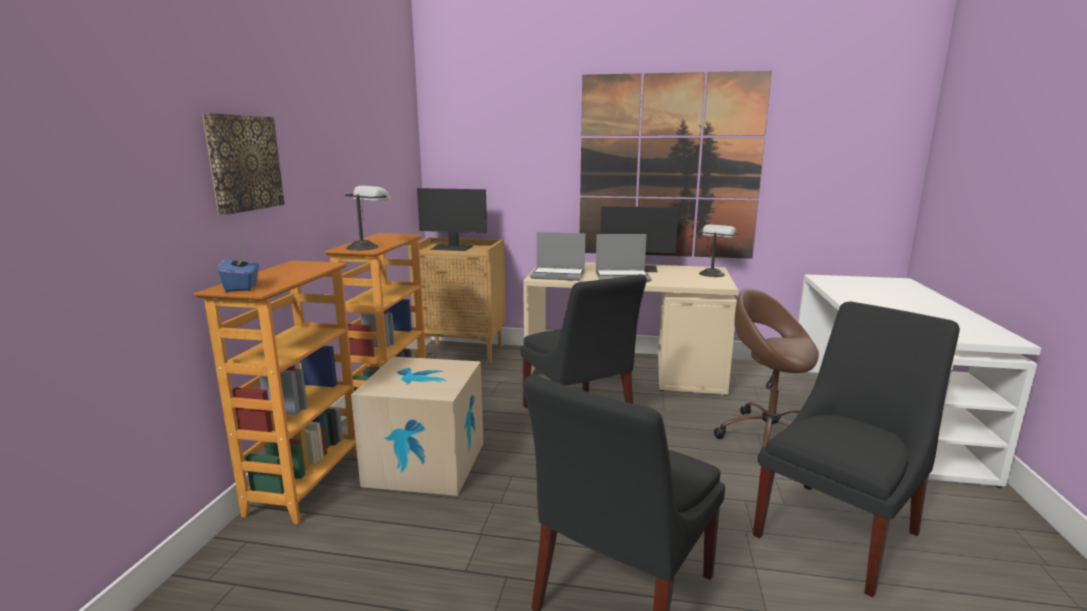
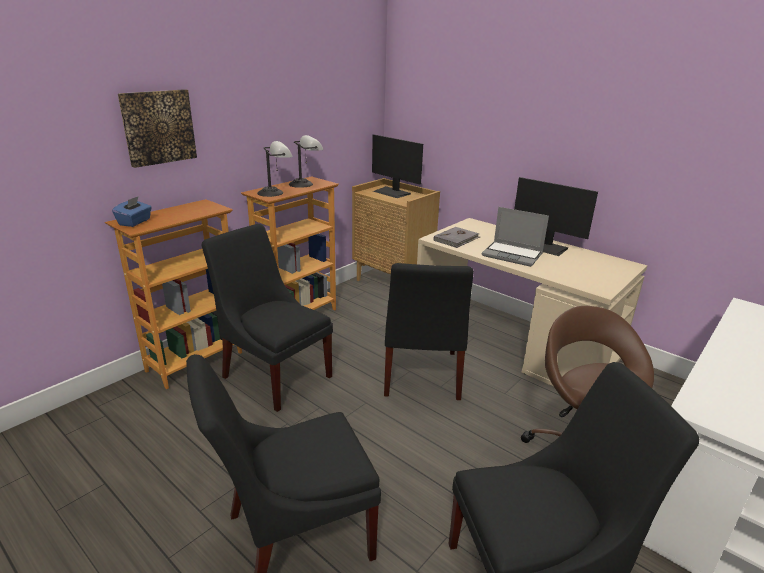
camera: 30 degrees right, 10 degrees up
cardboard box [351,357,483,496] -> black chair [202,224,333,412]
laptop [530,232,585,281] -> grey book [434,227,480,248]
picture [580,71,772,259] -> none
table lamp [698,224,738,277] -> table lamp moved to [289,135,323,188]

